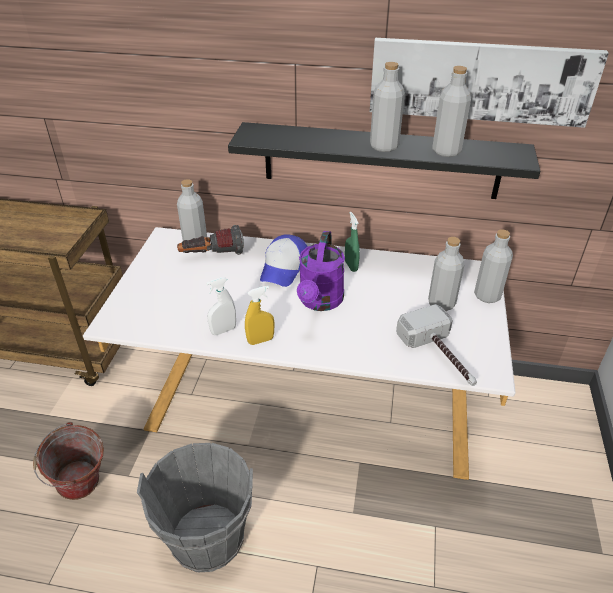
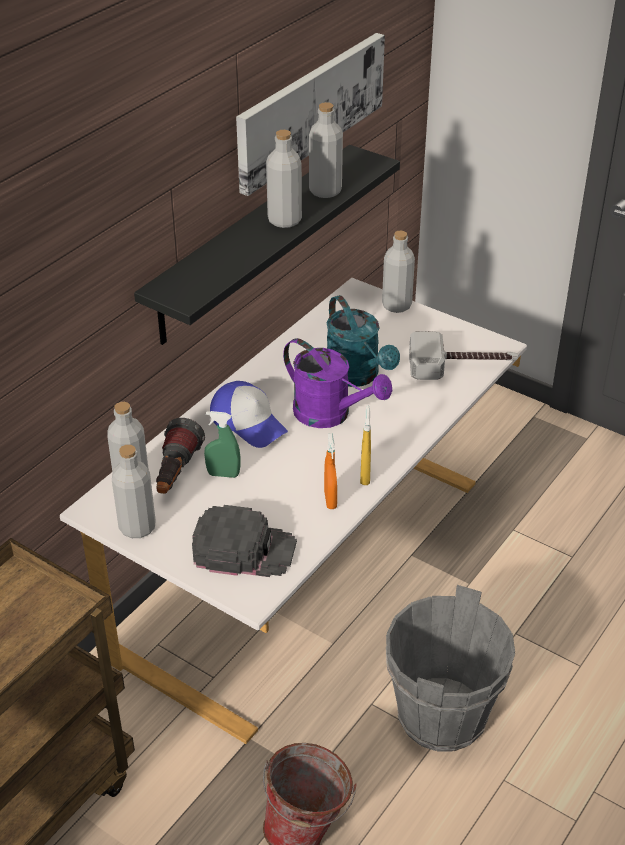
camera: 65 degrees left, 0 degrees up
white spray bottle [206,277,236,335] -> orange spray bottle [324,433,337,509]
green spray bottle [345,212,360,272] -> green spray bottle moved to [204,411,240,478]
grey bottle [428,237,465,311] -> grey bottle moved to [112,445,155,538]
none -> black cap [192,505,297,577]
none -> turquoise watering can [327,295,400,387]

